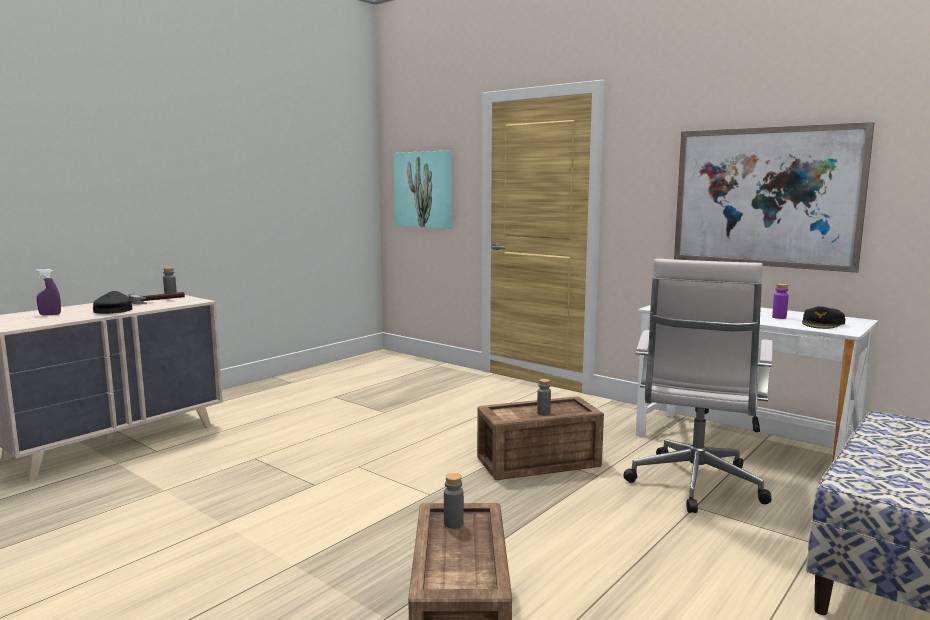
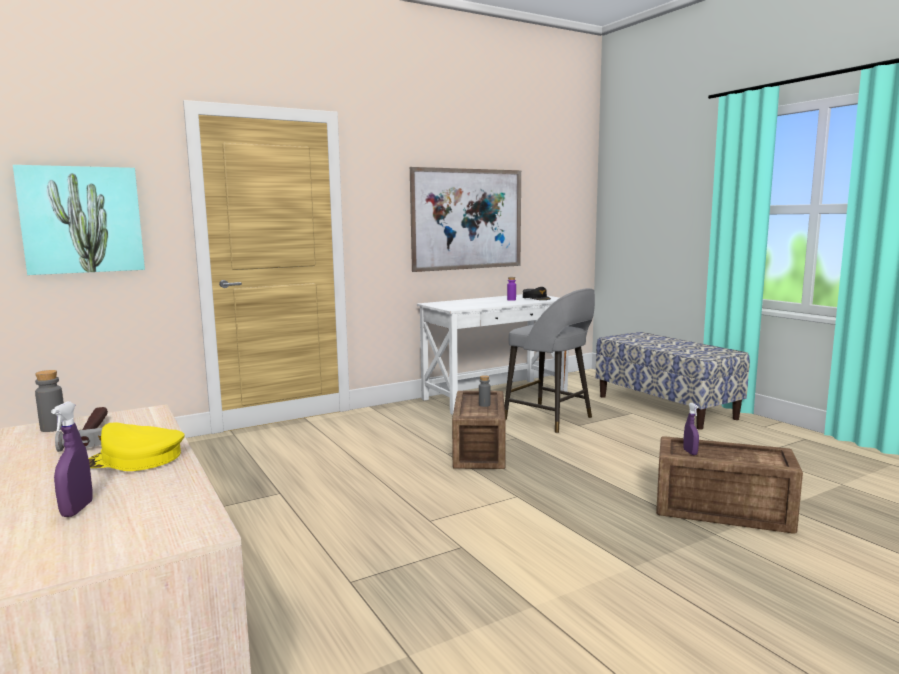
camera: 70 degrees left, 0 degrees up
black cap [93,291,132,314] -> yellow cap [88,422,185,471]
grey bottle [444,473,464,529] -> purple spray bottle [683,403,699,455]
white office chair [623,259,773,513] -> grey stool [505,288,595,433]

